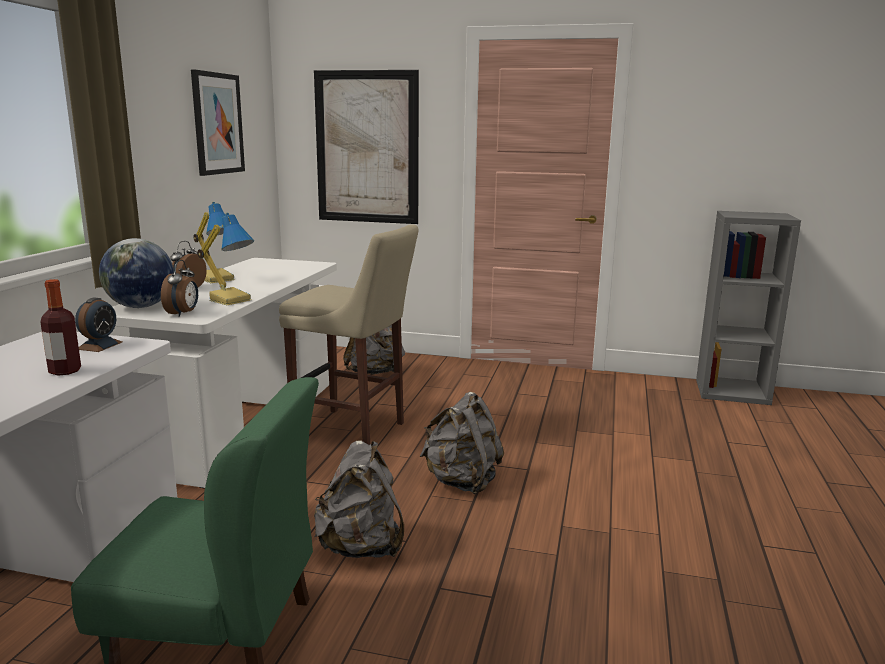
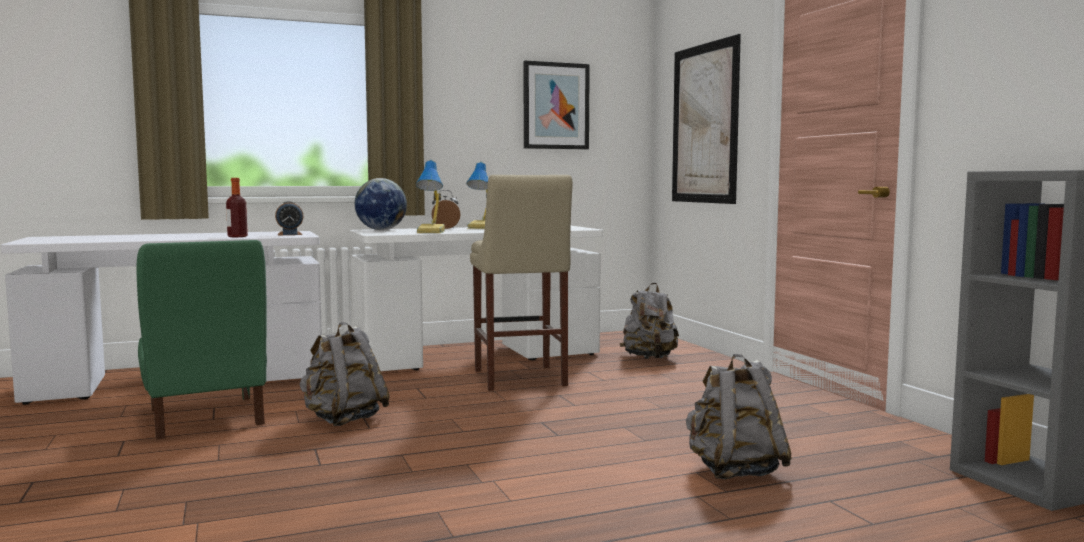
camera: 55 degrees right, 10 degrees down
alarm clock [161,260,198,317] -> none
grey backpack [419,392,504,494] -> grey backpack moved to [686,354,792,479]

